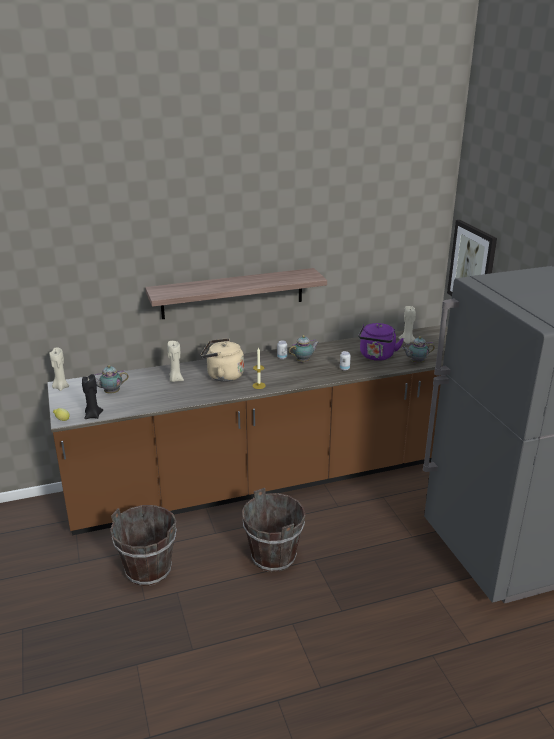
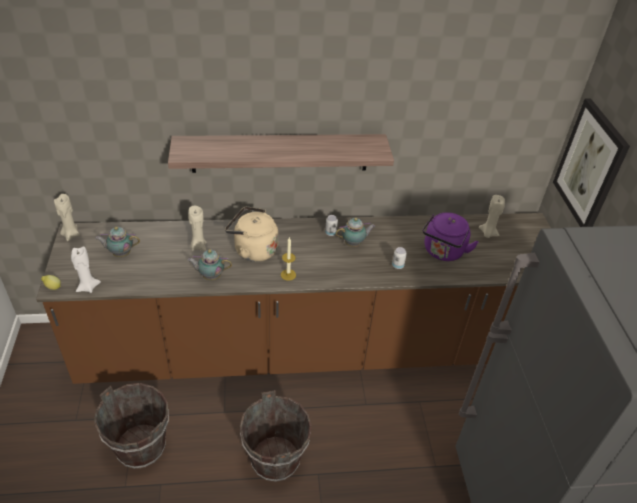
camera: 10 degrees right, 15 degrees up
black candle [82,374,103,419] -> white candle [71,246,101,293]
teapot [402,336,435,363] -> teapot moved to [187,249,232,281]

